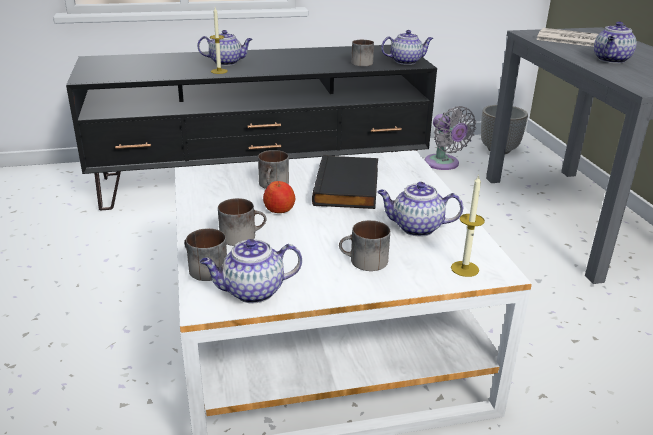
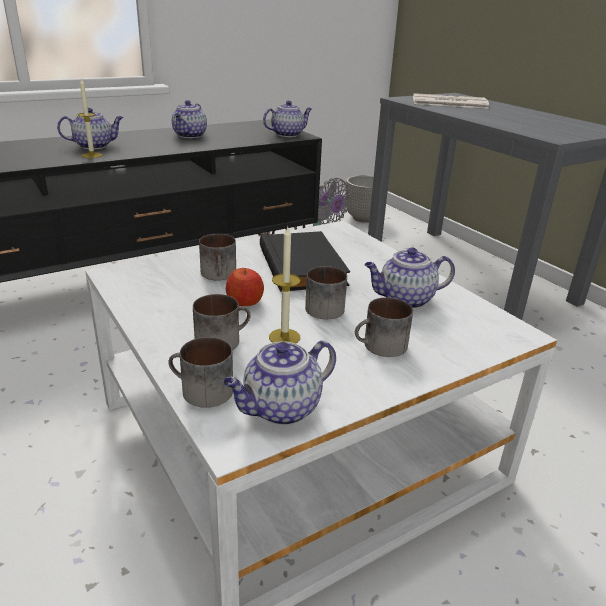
camera: 20 degrees left, 0 degrees up
mug [352,40,374,67] -> mug moved to [305,266,347,319]
candle [451,175,485,277] -> candle moved to [269,227,300,343]
teapot [594,21,637,63] -> teapot moved to [172,100,207,138]

